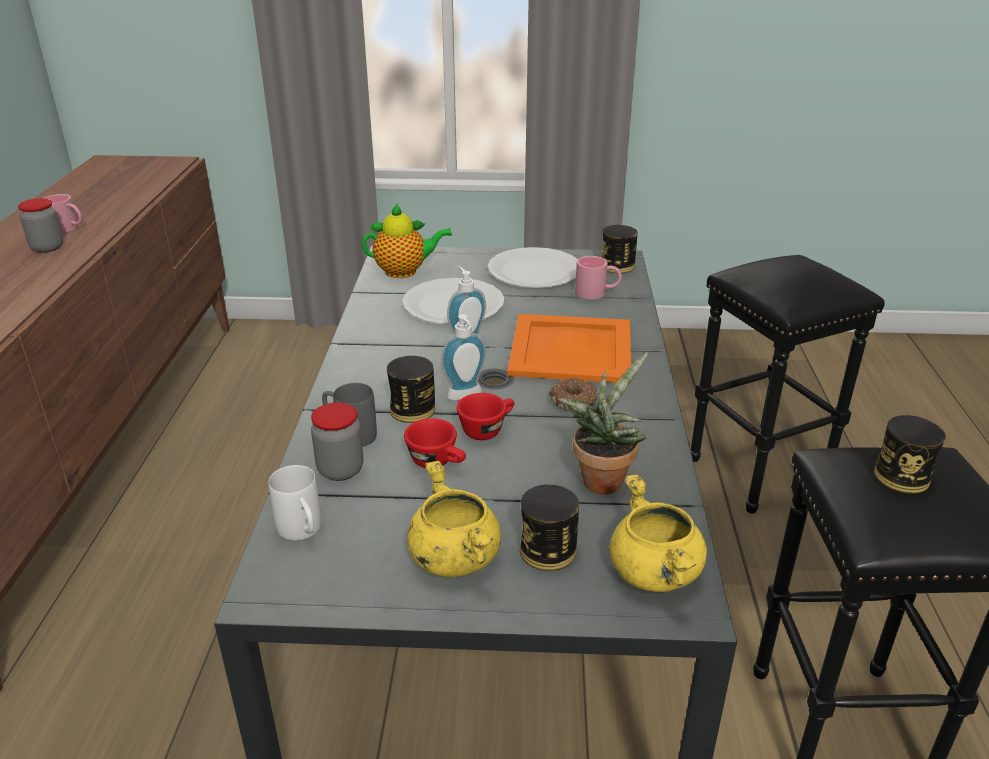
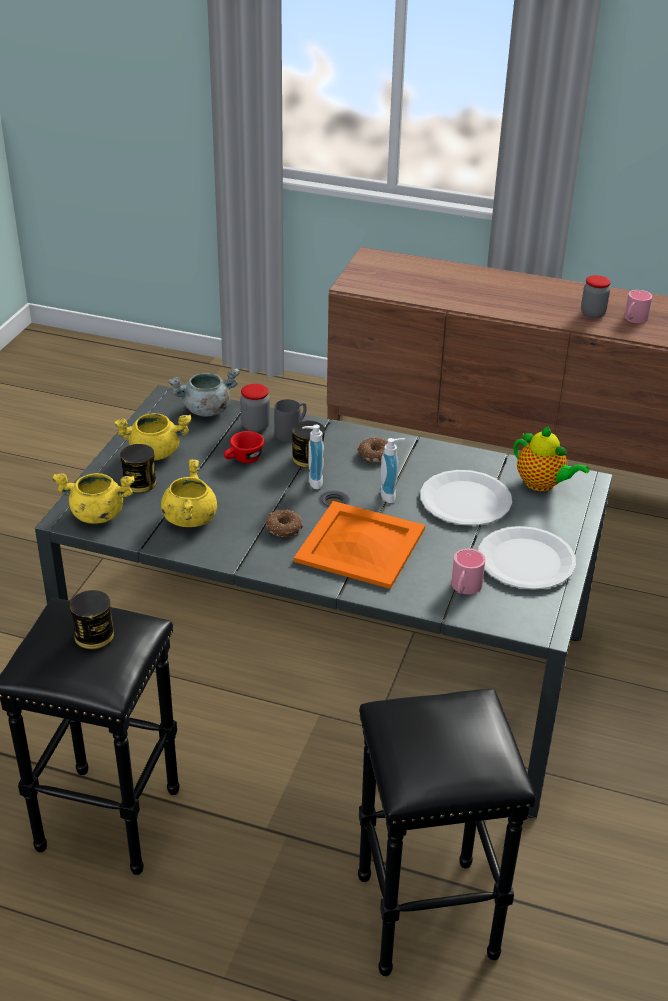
camera: 105 degrees right, 5 degrees up
white mug [269,465,321,540] -> grey cooking pot [168,368,240,417]
teapot [362,204,452,278] -> teapot turned 60 degrees counterclockwise [513,427,590,491]
red cup [456,393,514,440] -> none
potted plant [558,353,648,494] -> yellow cooking pot [161,459,217,527]
can [602,225,638,274] -> none
none -> donut [357,437,388,462]

